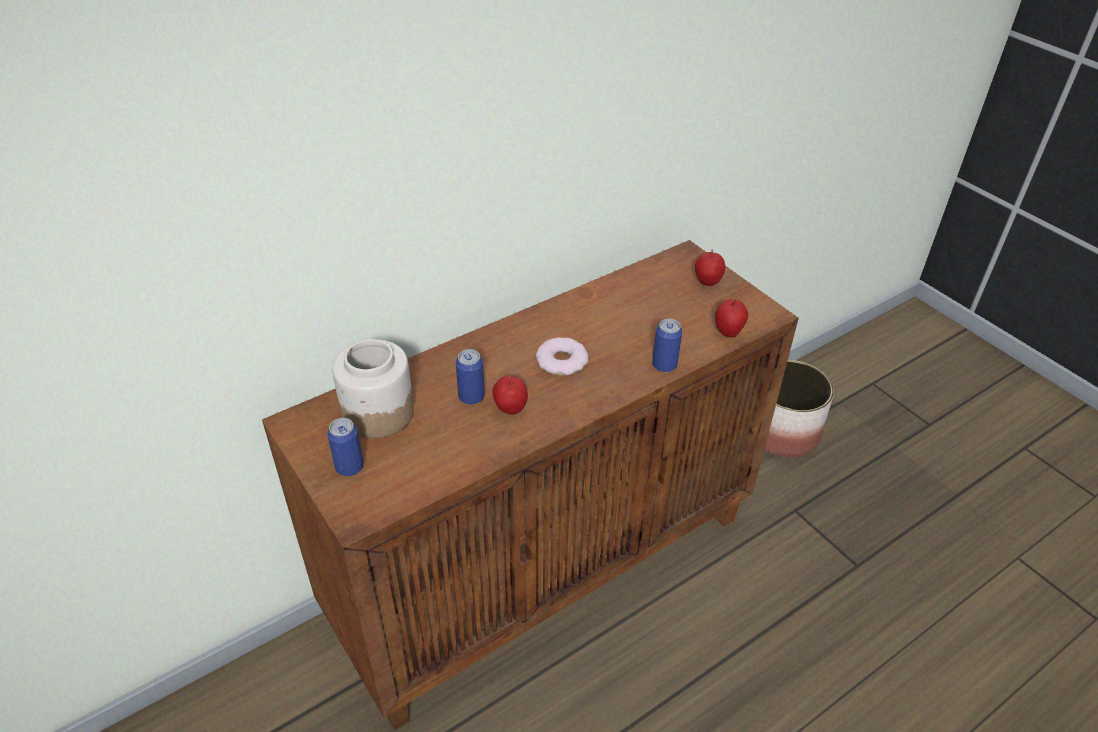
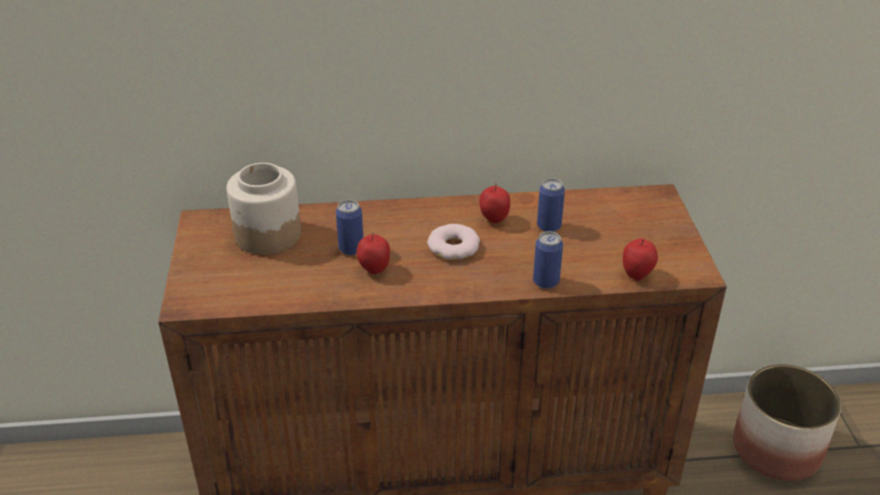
camera: 30 degrees right, 5 degrees down
can [327,418,364,476] -> can moved to [537,178,565,232]
apple [695,249,725,286] -> apple moved to [479,183,510,223]

